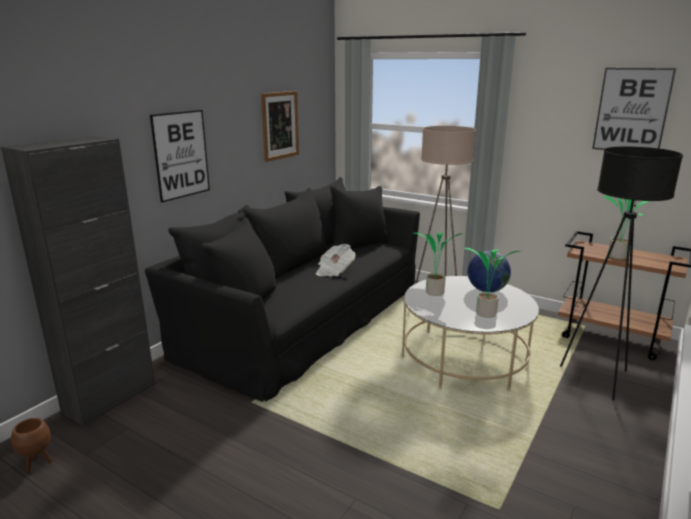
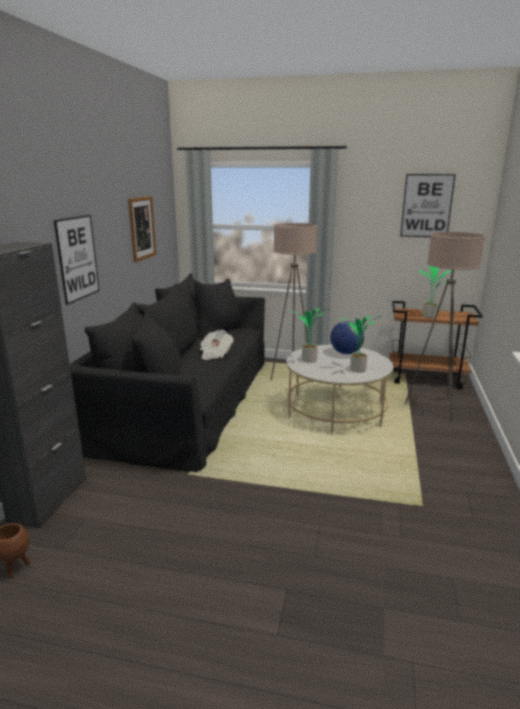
camera: 20 degrees left, 0 degrees up
black floor lamp [560,146,683,400] -> beige floor lamp [405,232,485,420]

